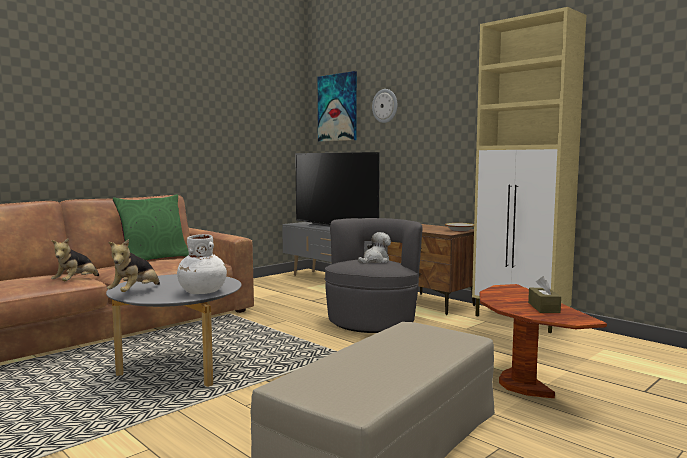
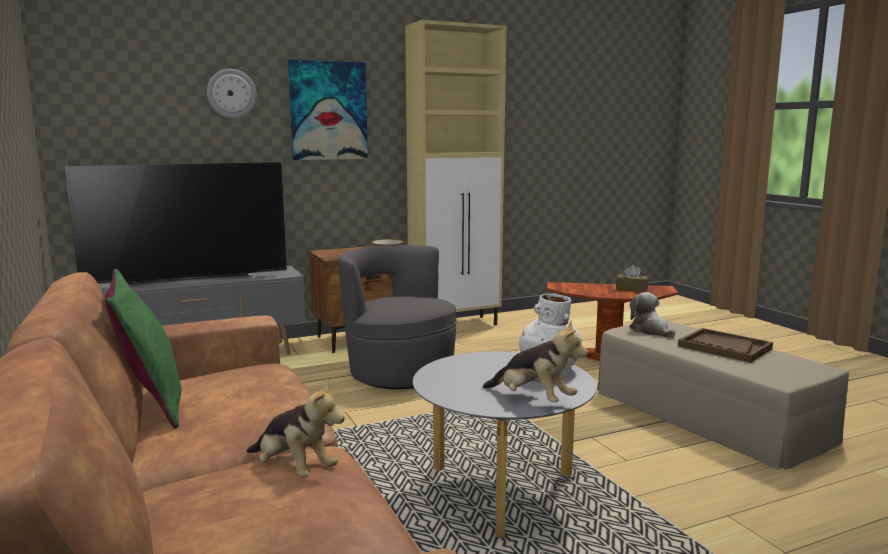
camera: 70 degrees left, 5 degrees up
picture [318,71,357,141] -> picture moved to [288,59,368,160]
plush toy [358,232,391,264] -> plush toy moved to [629,292,675,338]
none -> brown tray [678,328,773,363]

